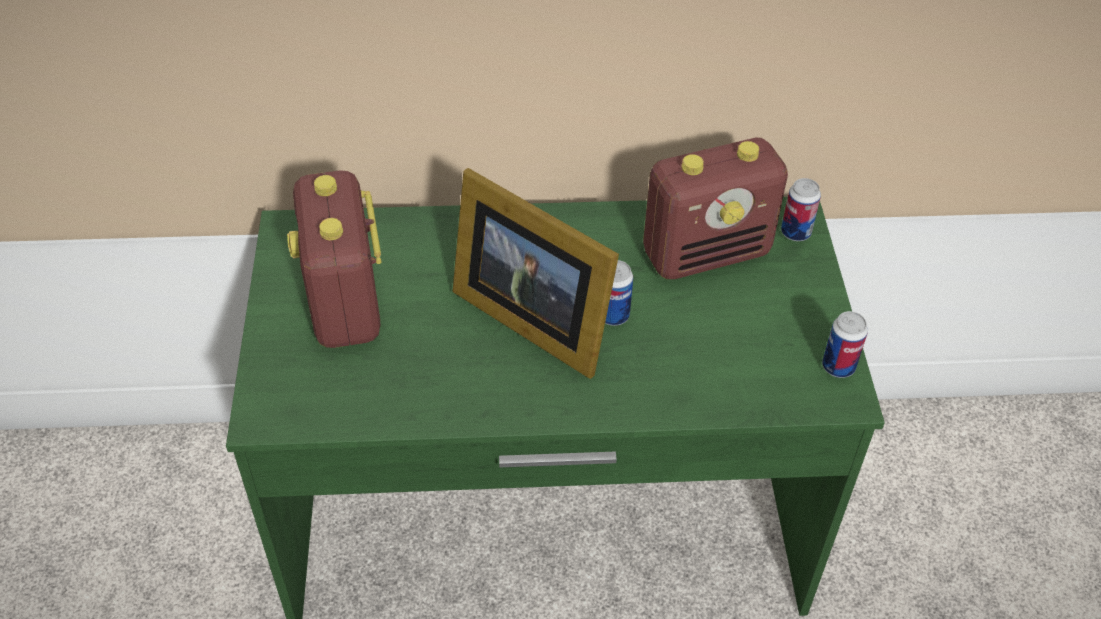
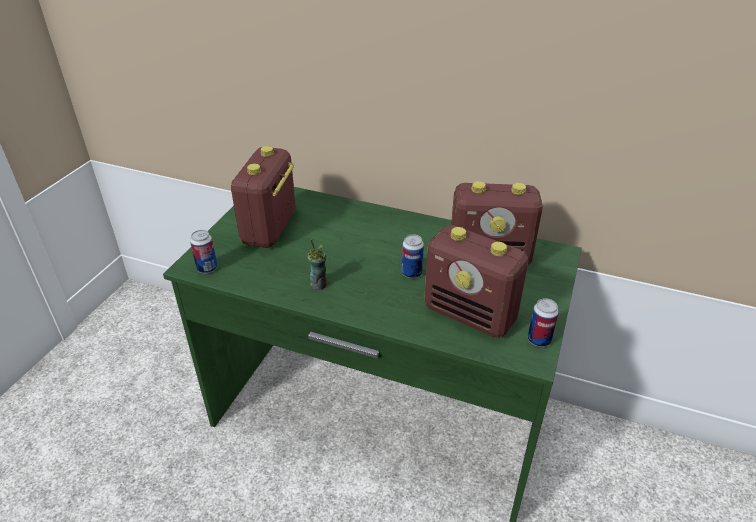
camera: 25 degrees right, 10 degrees down
picture frame [452,168,619,379] -> none
can [781,178,821,241] -> can moved to [190,230,217,273]
none -> cup [308,239,327,290]
none -> radio [424,225,528,338]

